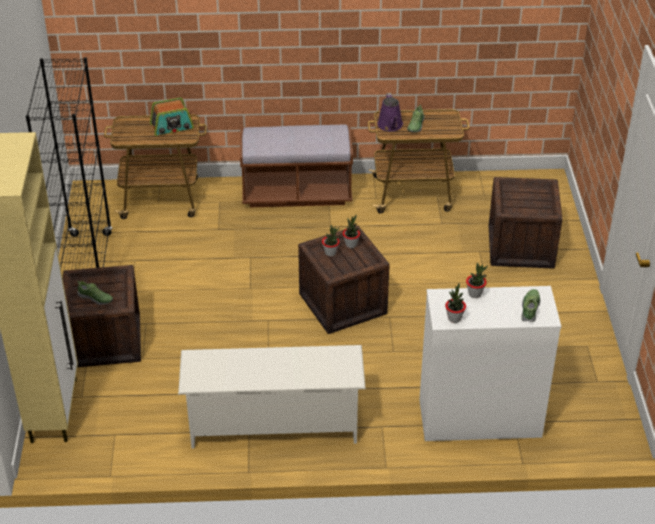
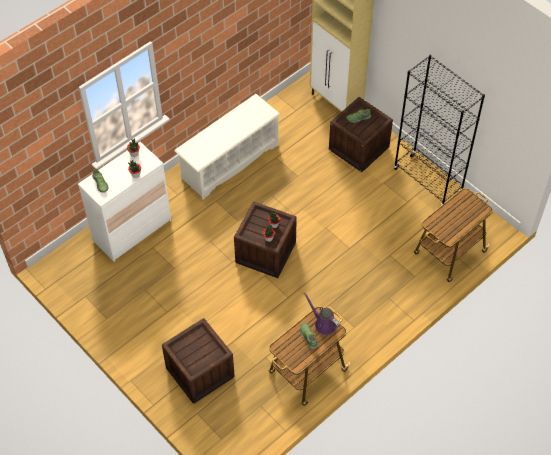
camera: 140 degrees right, 15 degrees up
radio [150,98,194,136] -> none
brown bench [240,125,353,207] -> none

